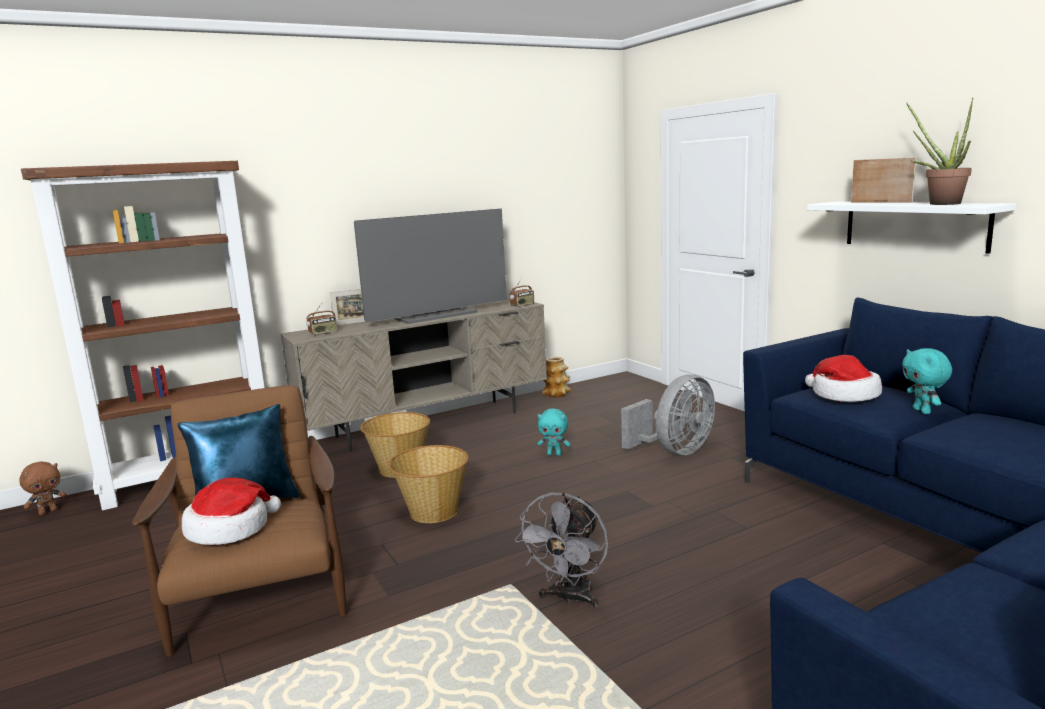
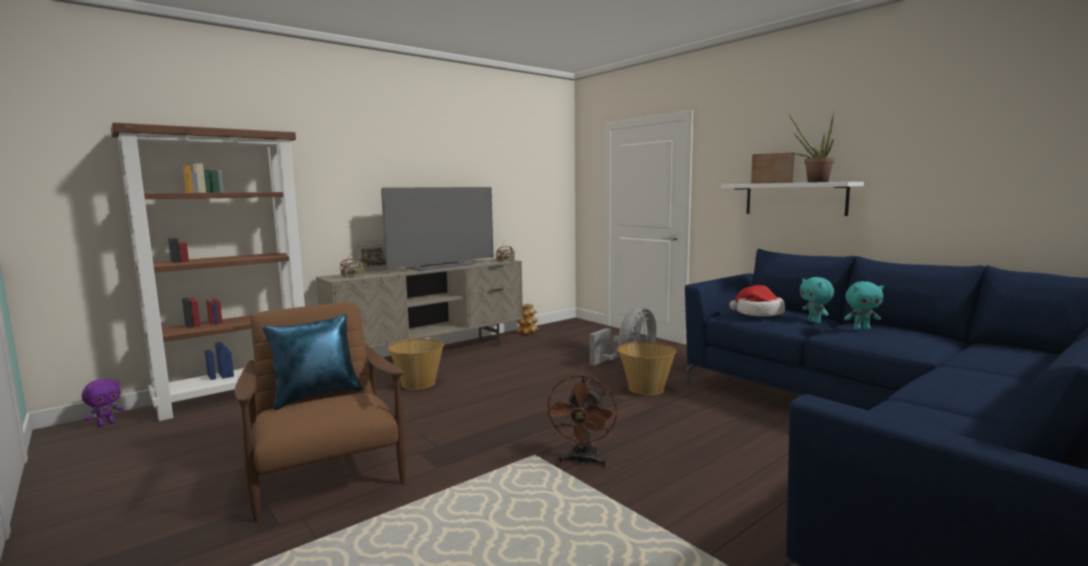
camera: 10 degrees left, 5 degrees down
brown plush toy [19,461,67,515] -> purple plush toy [82,379,124,427]
hat [182,477,281,545] -> none
basket [388,445,469,523] -> basket moved to [617,342,676,395]
grey fan [515,492,609,608] -> brown fan [544,375,617,467]
turquoise plush toy [537,408,571,456] -> turquoise plush toy moved to [844,281,884,330]

